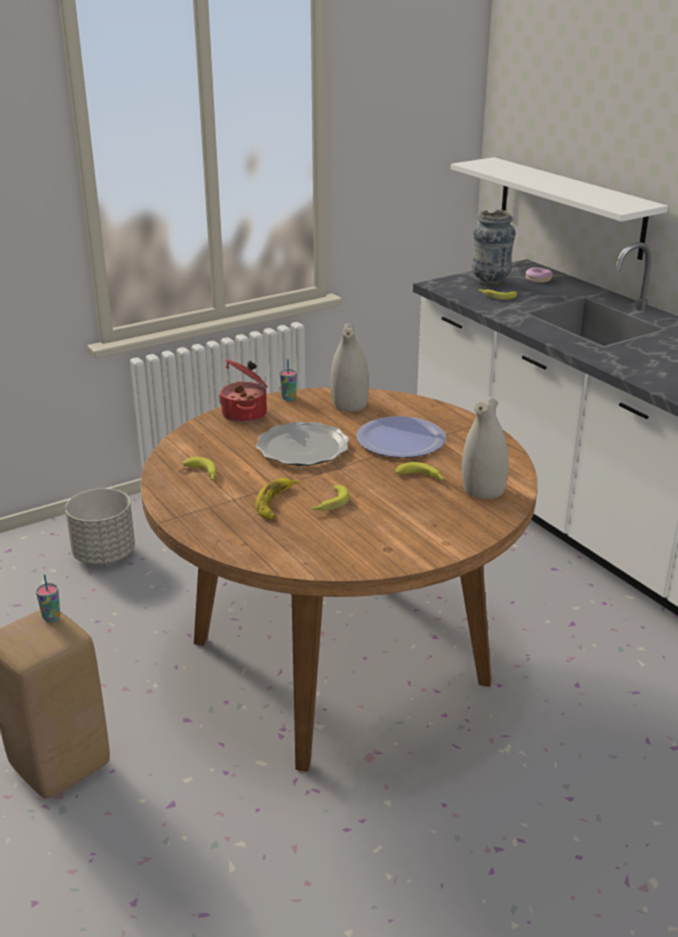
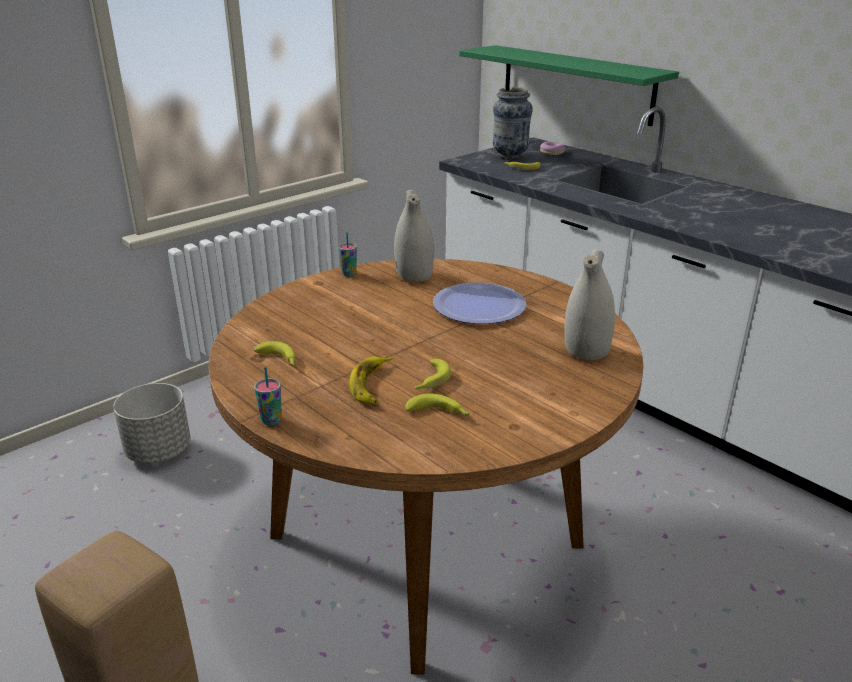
camera: 10 degrees left, 0 degrees up
cup [36,574,60,622] -> cup moved to [254,367,282,425]
cooking pot [219,359,268,423] -> none
plate [256,422,349,466] -> none
banana [396,462,446,481] -> banana moved to [405,393,470,416]
white shelf [451,157,668,260] -> green shelf [459,45,679,126]

